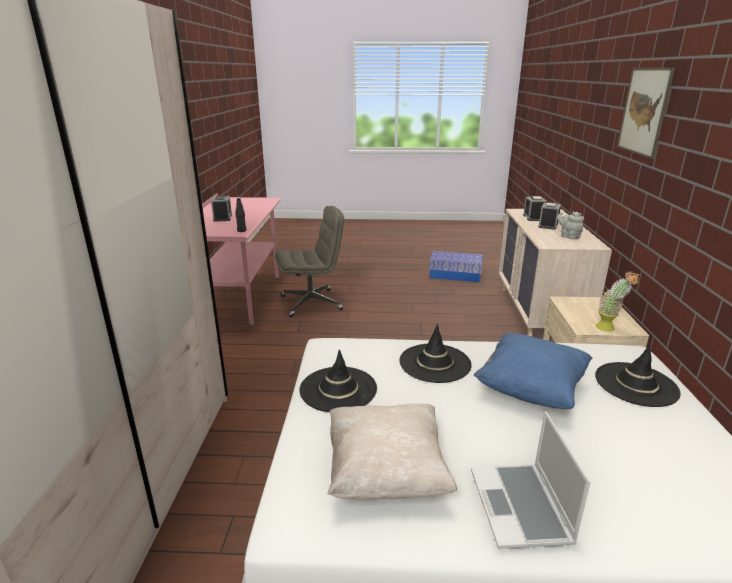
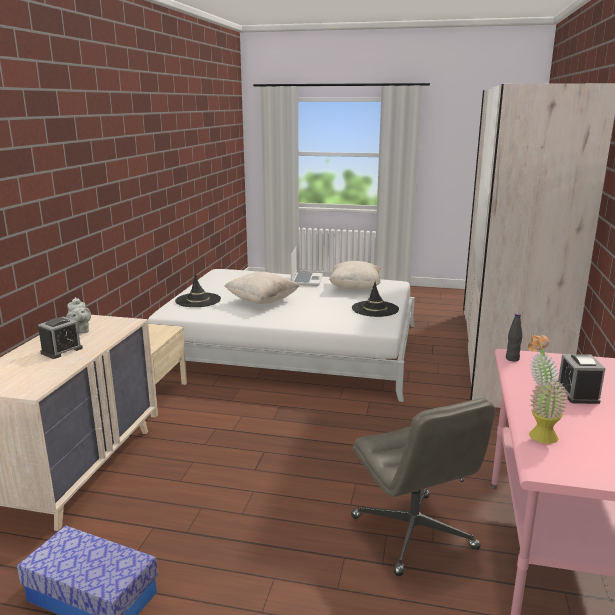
camera: 170 degrees left, 5 degrees down
grey office chair [275,206,344,317] -> grey office chair turned 105 degrees counterclockwise [351,398,495,576]
black hat [399,324,472,383] -> none
blue pillow [474,333,592,409] -> beige pillow [224,272,299,304]
alarm clock [523,196,547,221] -> none
potted plant [596,271,639,332] -> potted plant moved to [528,335,567,444]
picture [617,68,675,159] -> none

